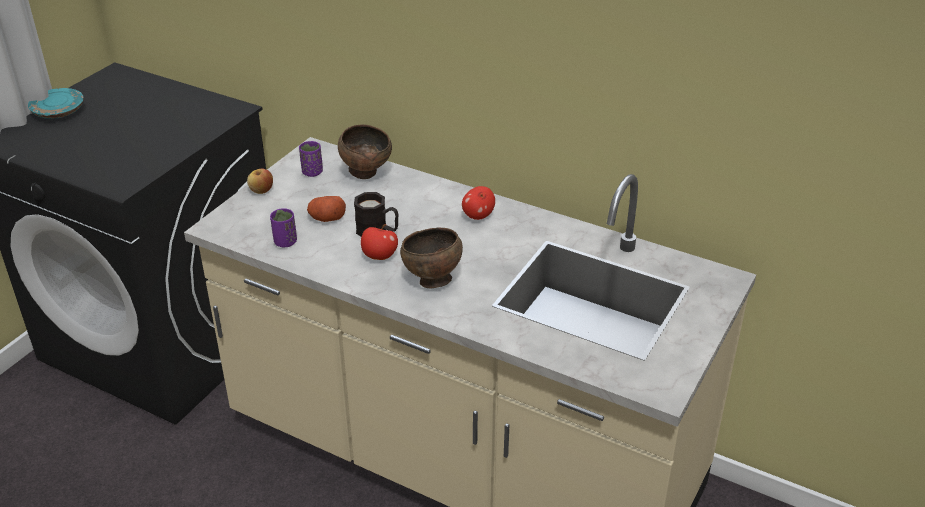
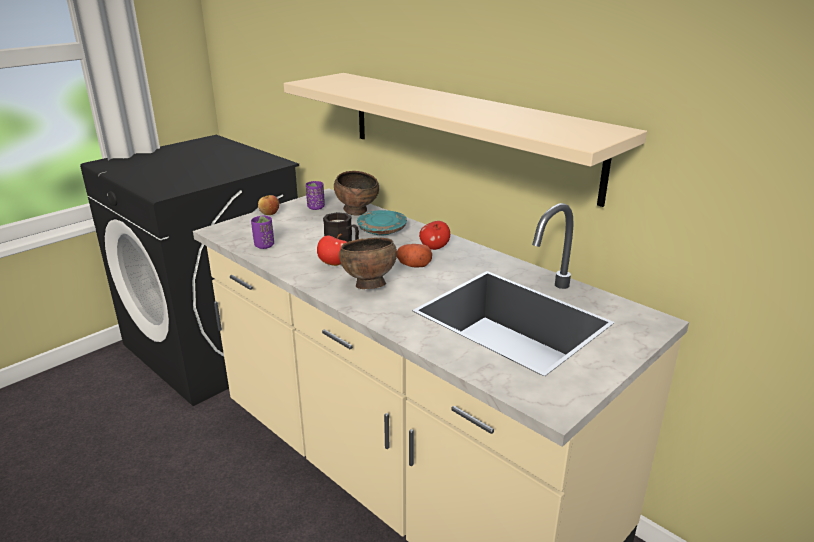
camera: 15 degrees right, 10 degrees down
turquoise plate [28,88,83,119] -> turquoise plate moved to [357,210,407,236]
potato [307,196,346,222] -> potato moved to [397,244,432,268]
none -> beige shelf [284,73,647,207]

